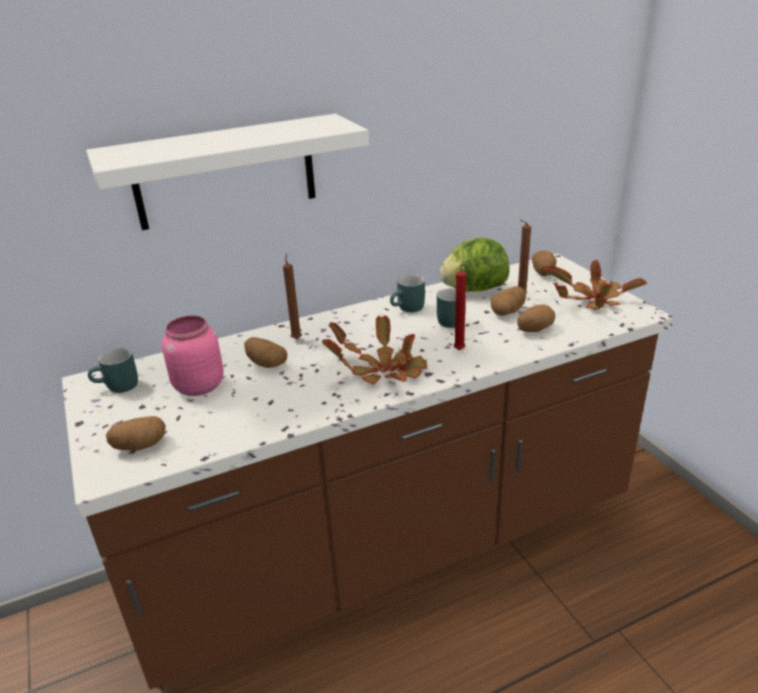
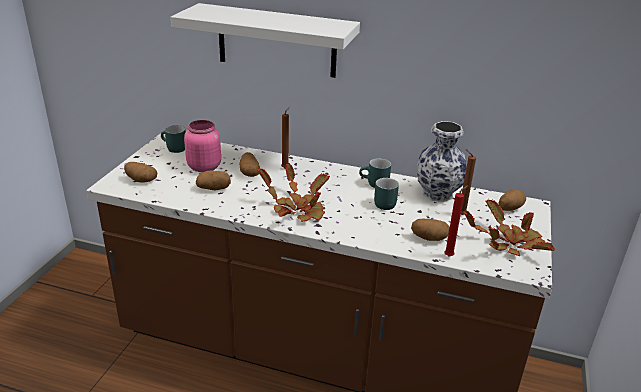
camera: 40 degrees right, 0 degrees up
lettuce [440,238,509,291] -> vase [417,121,466,202]
red candle [454,260,466,350] -> red candle moved to [444,185,468,256]
potato [491,286,526,316] -> potato moved to [196,170,231,190]

